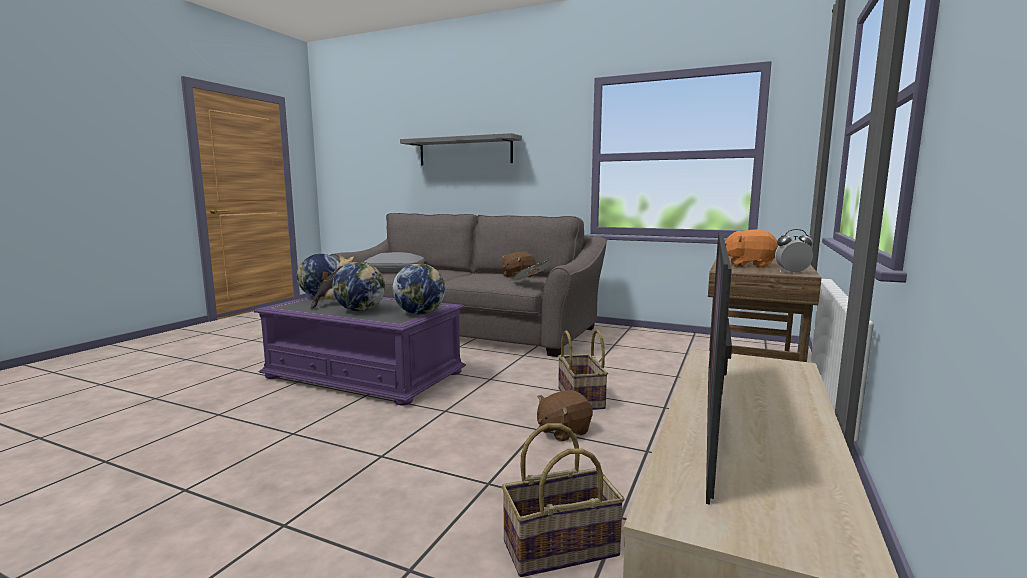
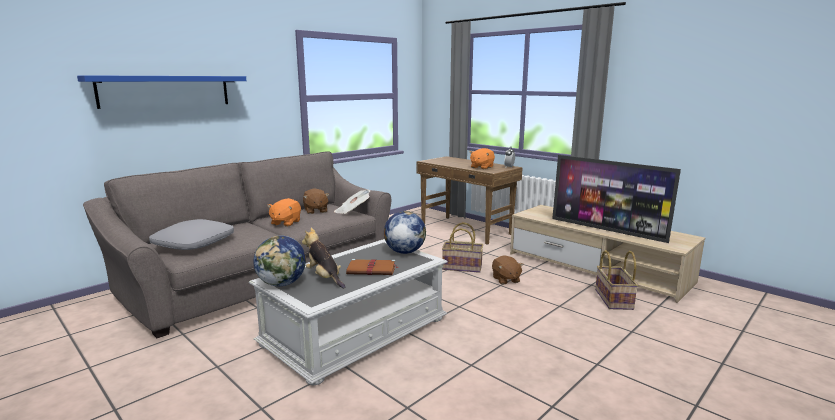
camera: 70 degrees left, 5 degrees up
purple coffee table [254,296,466,405] -> white coffee table [249,239,448,385]
globe [332,261,385,312] -> brown book [346,259,398,275]
grey shelf [400,133,522,166] -> blue shelf [77,75,247,109]
none -> orange plush toy [267,198,301,227]

